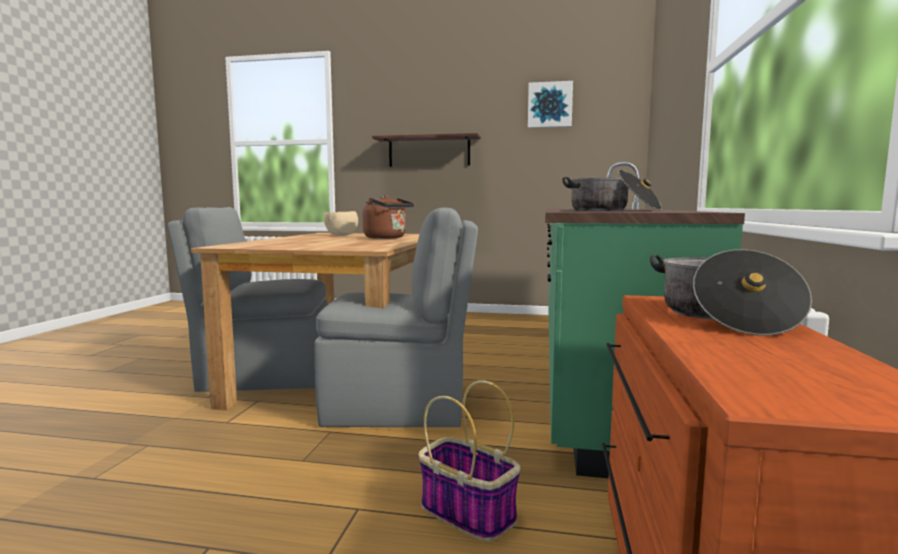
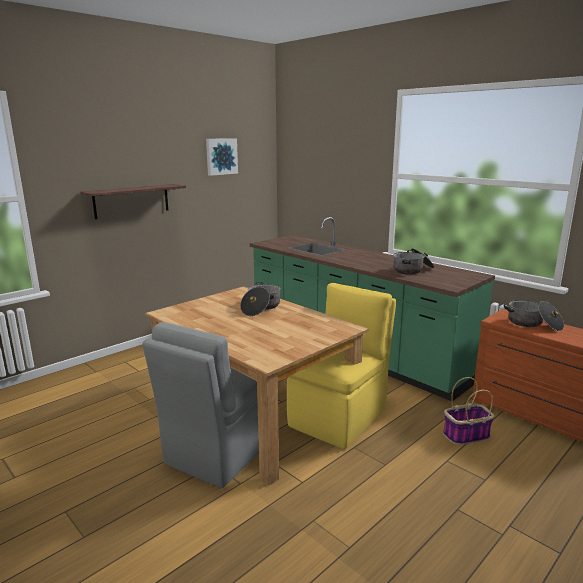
camera: 55 degrees left, 10 degrees up
grey chair [314,207,478,427] -> yellow chair [287,283,396,449]
beige bowl [324,211,358,236] -> none
brown kettle [362,195,414,239] -> cooking pot [240,282,281,316]

